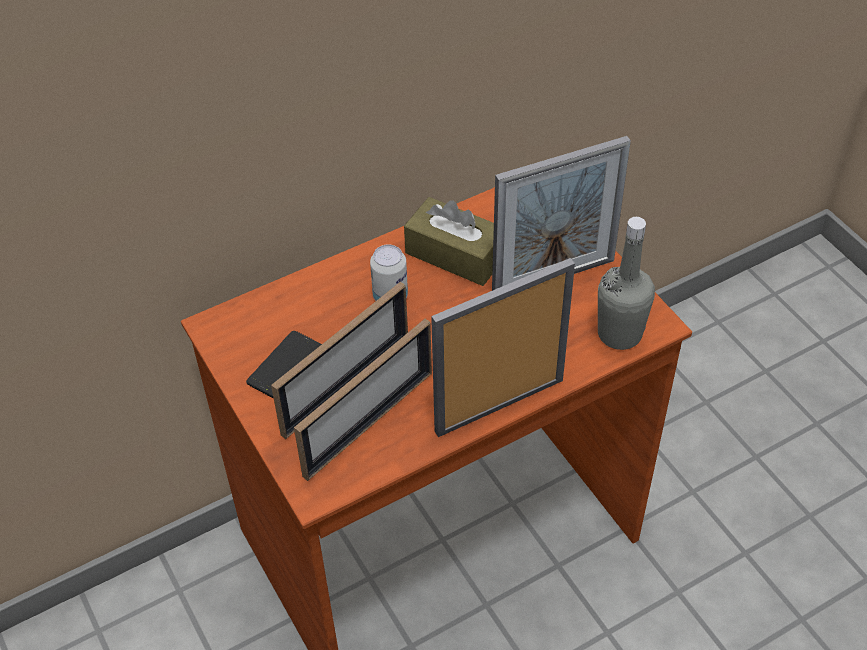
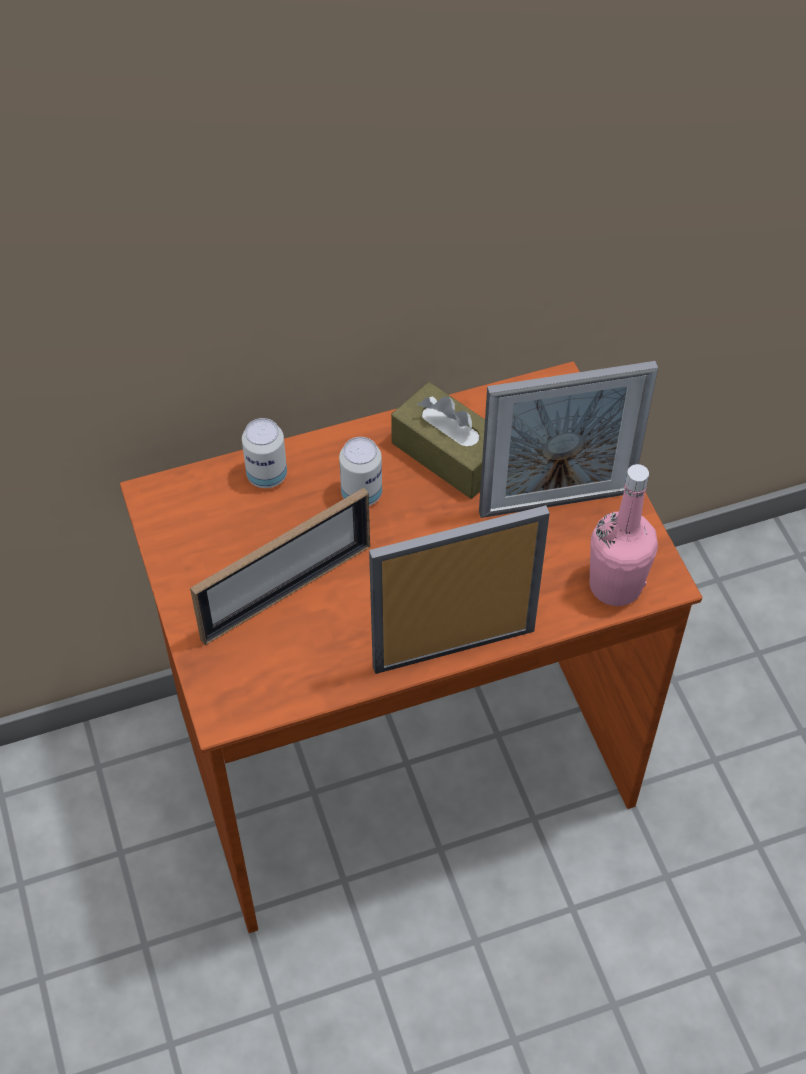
camera: 10 degrees right, 5 degrees up
phone [246,331,322,399] -> none
picture frame [294,319,432,481] -> none
grey bottle [598,217,655,350] -> pink bottle [590,464,658,606]
none -> can [242,418,287,488]

